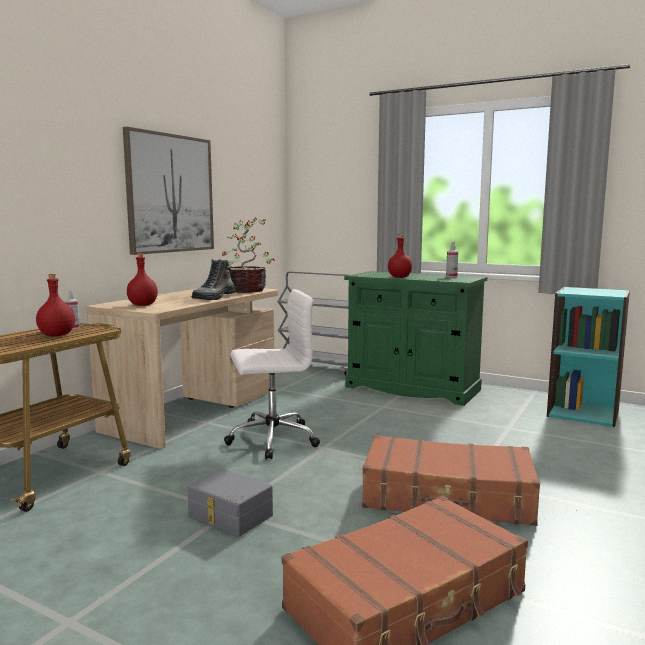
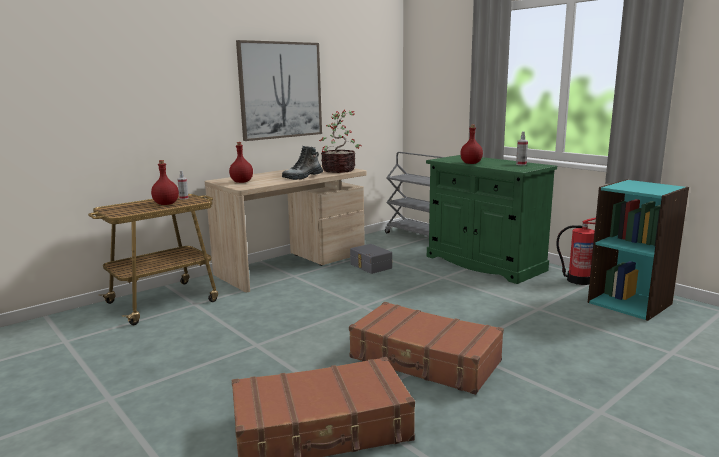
camera: 20 degrees right, 5 degrees up
grey storage box [187,468,273,537] -> grey storage box moved to [350,244,392,274]
white office chair [224,289,320,459] -> none
none -> fire extinguisher [556,217,596,285]

